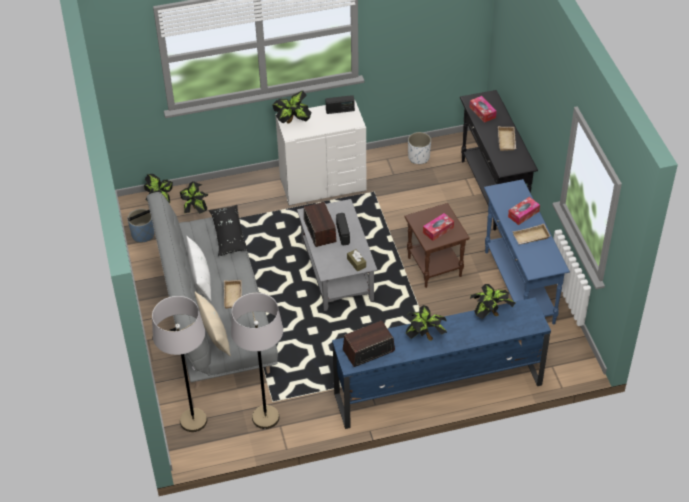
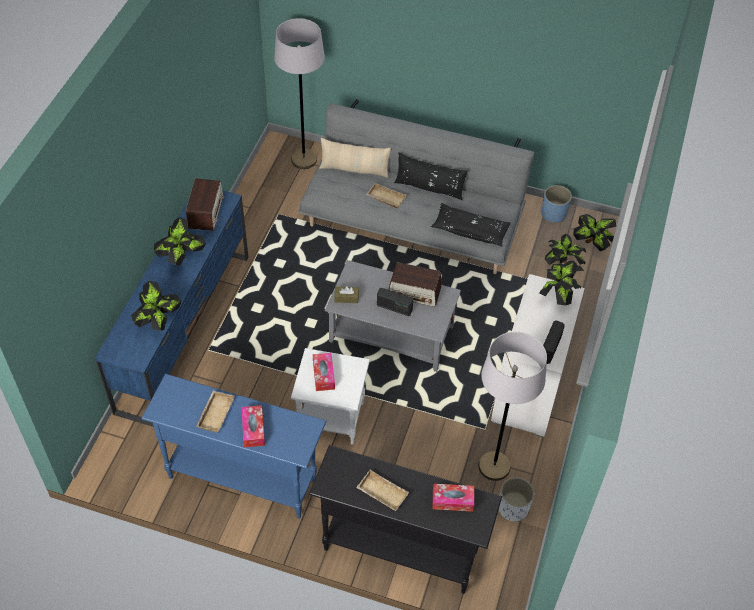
camera: 120 degrees right, 5 degrees up
white pillow [186,236,211,301] -> black pillow [394,152,468,200]
grey floor lamp [231,293,283,429] -> grey floor lamp moved to [478,332,547,481]
brown side table [404,203,470,288] -> white side table [291,348,370,445]

